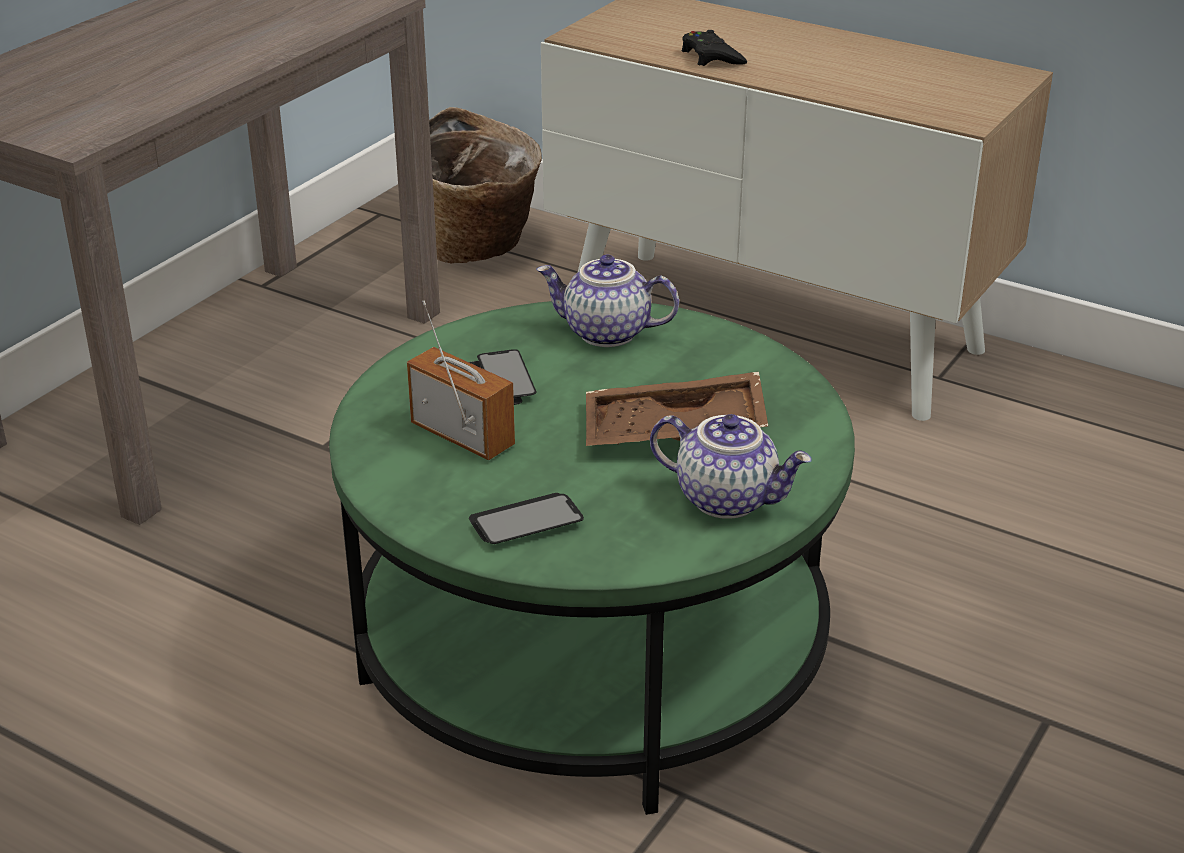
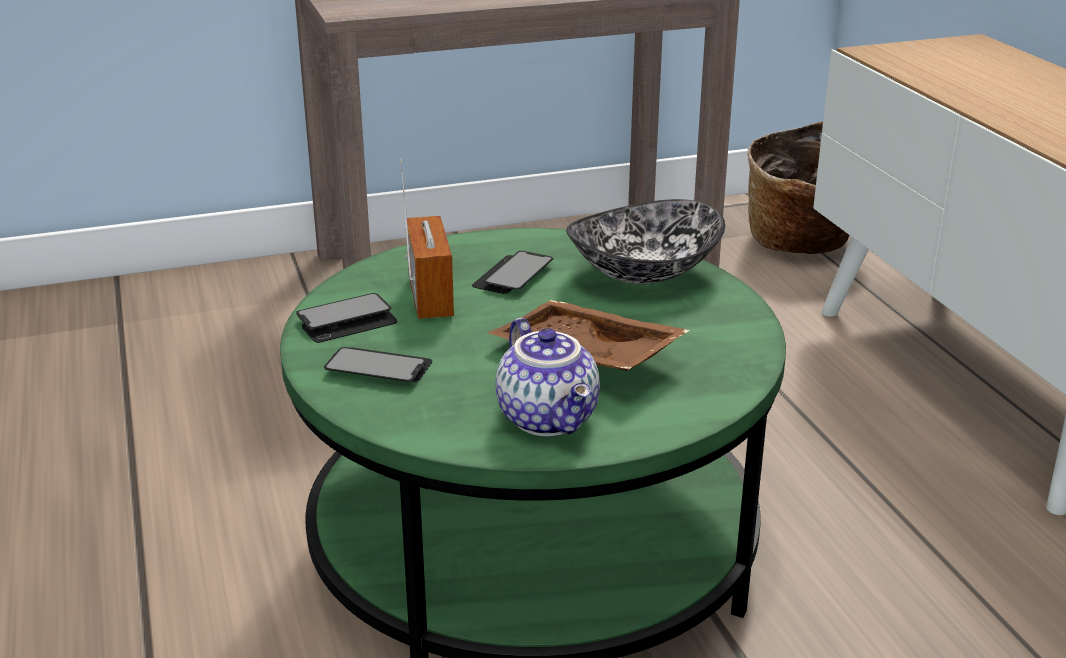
camera: 40 degrees right, 5 degrees down
teapot [536,255,679,347] -> bowl [566,199,725,284]
black game controller [682,30,747,66] -> none
none -> phone [296,293,397,343]

